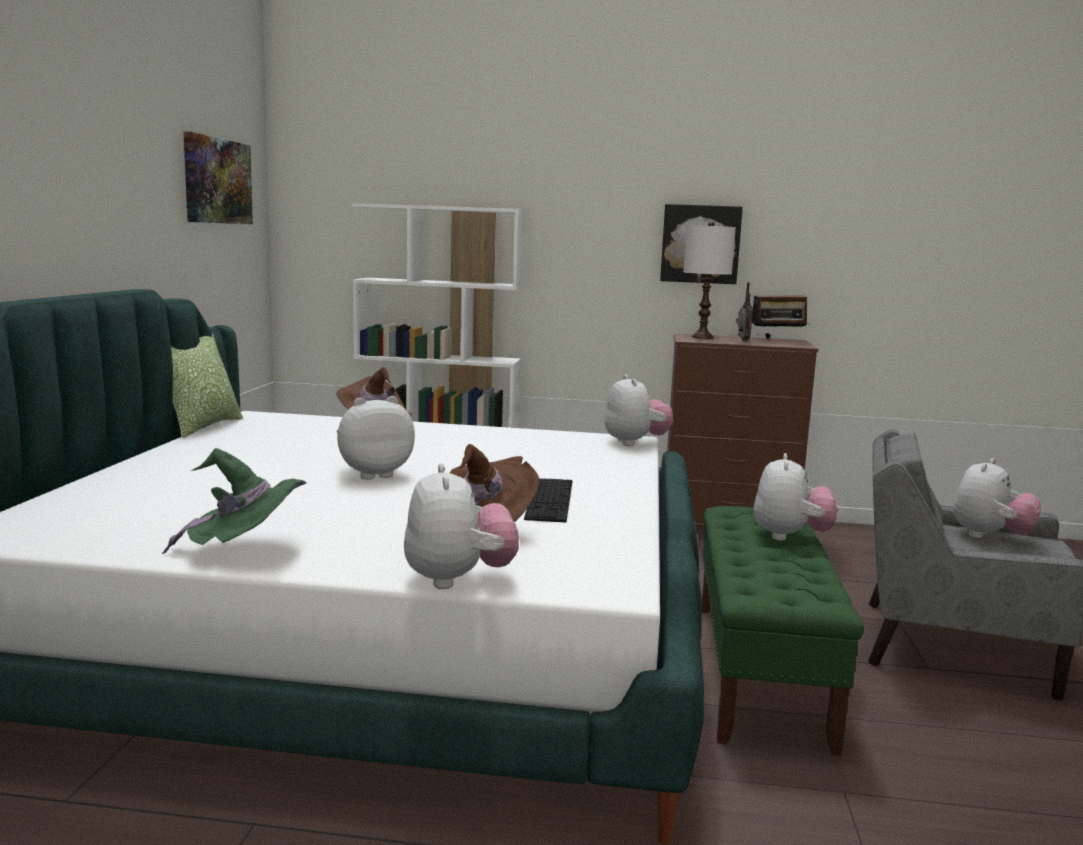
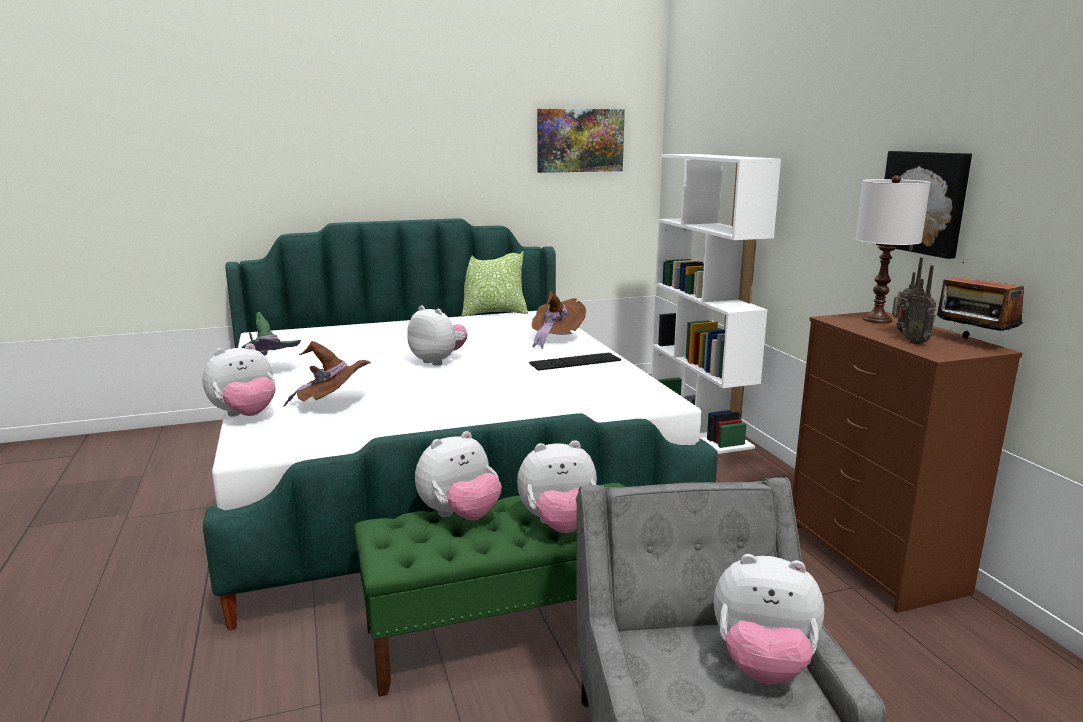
camera: 65 degrees right, 5 degrees up
keyboard [524,478,572,523] -> keyboard moved to [529,352,621,371]
plush toy [604,374,673,446] -> plush toy moved to [415,431,502,520]
none -> radio [902,265,936,344]

